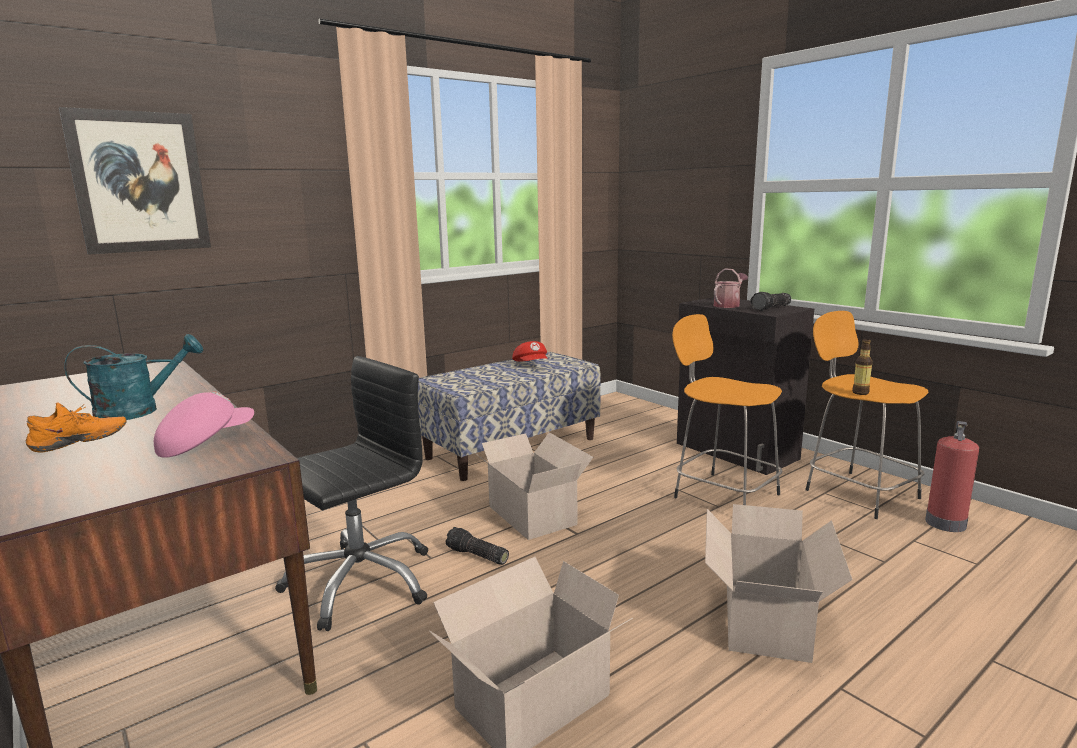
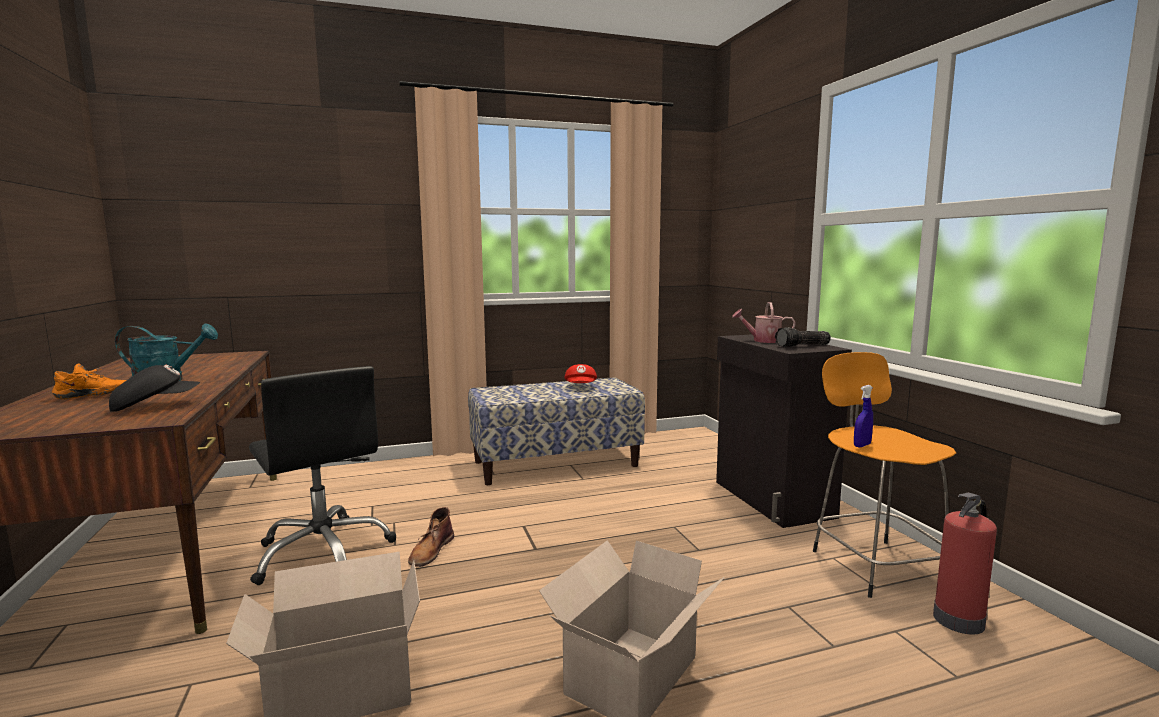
camera: 20 degrees right, 5 degrees down
picture [59,107,211,255] -> none
pink cap [154,391,254,458] -> black cap [109,365,200,412]
black office chair [275,356,428,631] -> black office chair turned 75 degrees clockwise [249,366,397,585]
flashlight [446,527,509,565] -> brown boot [408,507,454,567]
cardboard box [471,432,593,540] -> none
orange stool [672,314,782,505] -> none
watering can [713,269,748,308] -> watering can turned 150 degrees counterclockwise [732,302,796,343]
bottle [852,339,873,395] -> blue spray bottle [854,385,873,448]

